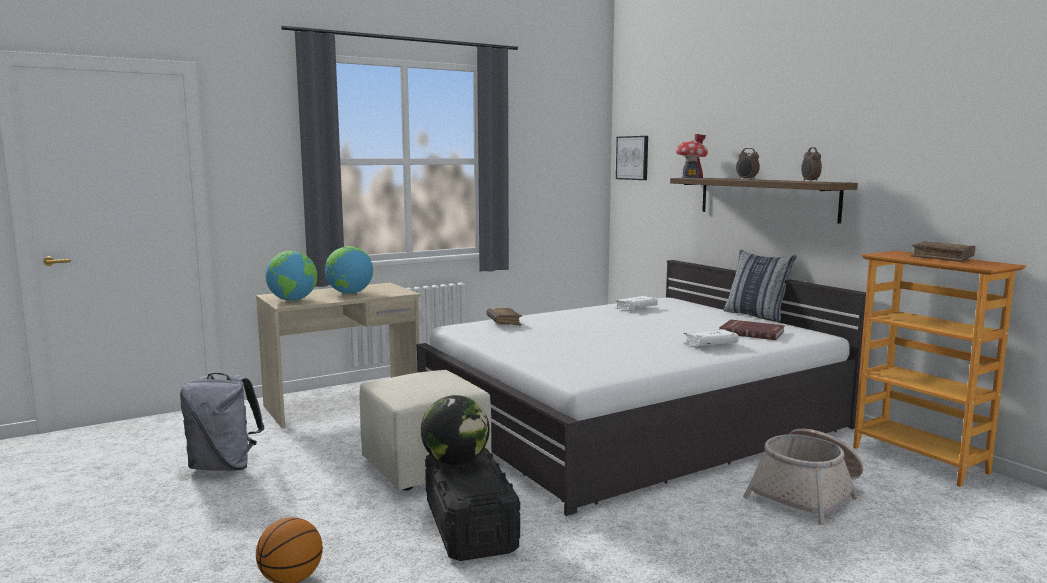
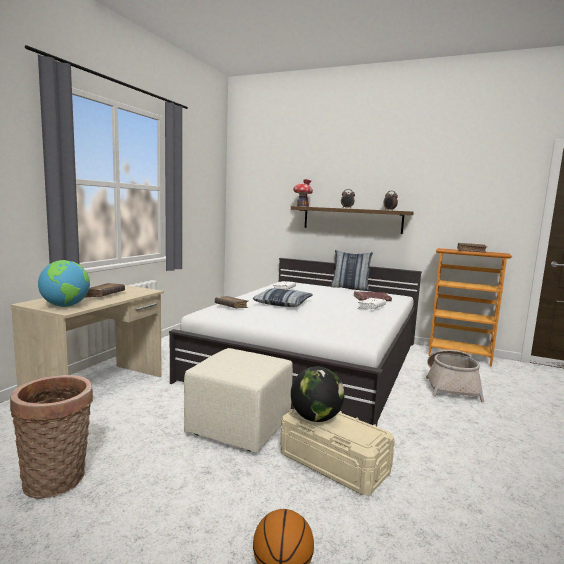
camera: 35 degrees left, 0 degrees up
grey backpack [180,373,265,471] -> basket [10,375,93,499]
globe [325,246,373,294] -> brown book [84,283,125,298]
black storage box [425,448,520,561] -> beige storage box [280,409,395,495]
picture [616,136,648,180] -> none
none -> pillow [253,288,313,307]

